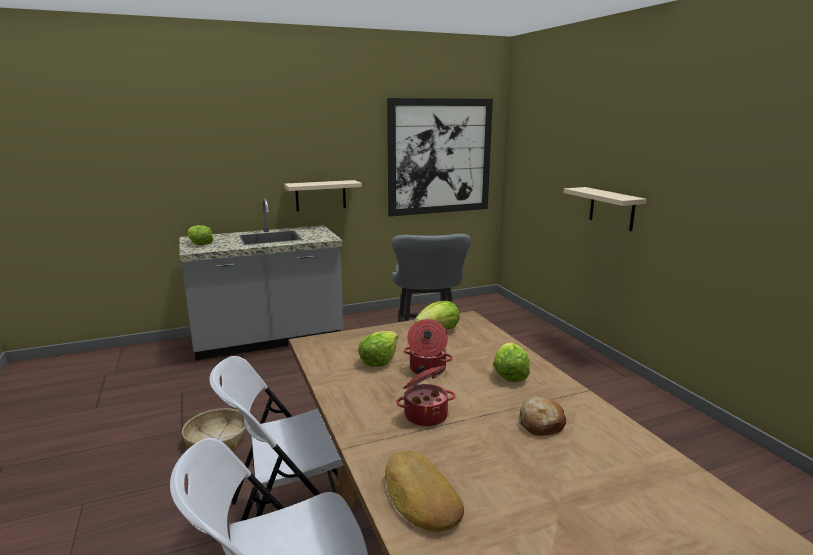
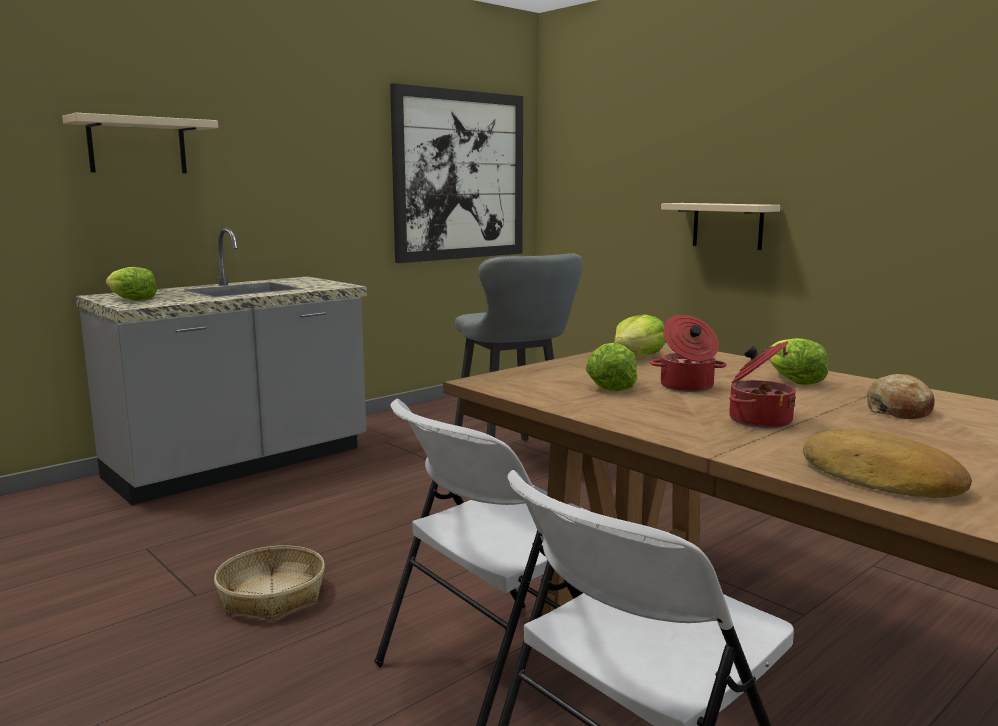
camera: 20 degrees left, 5 degrees down
beige shelf [284,180,362,212] -> beige shelf moved to [62,113,218,173]

